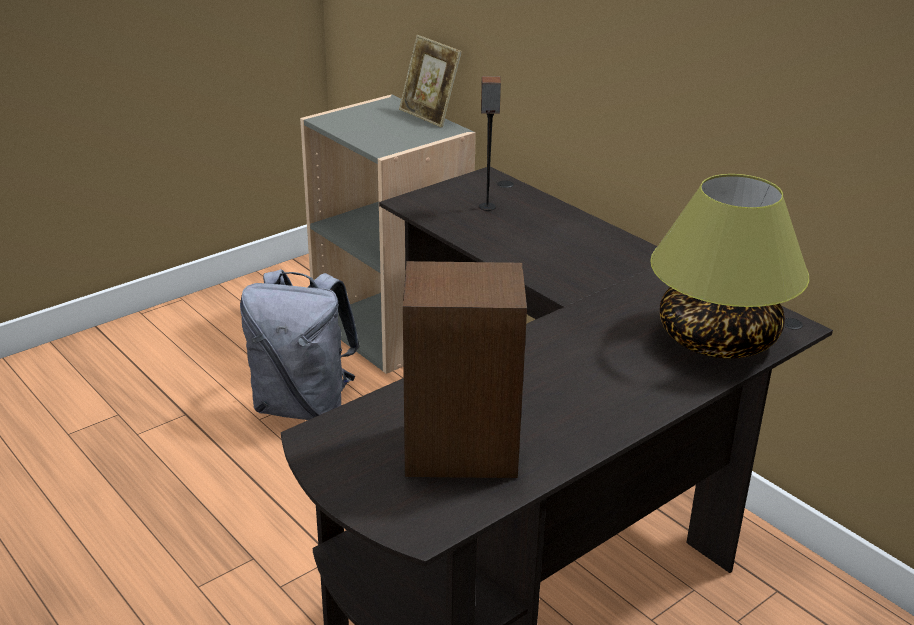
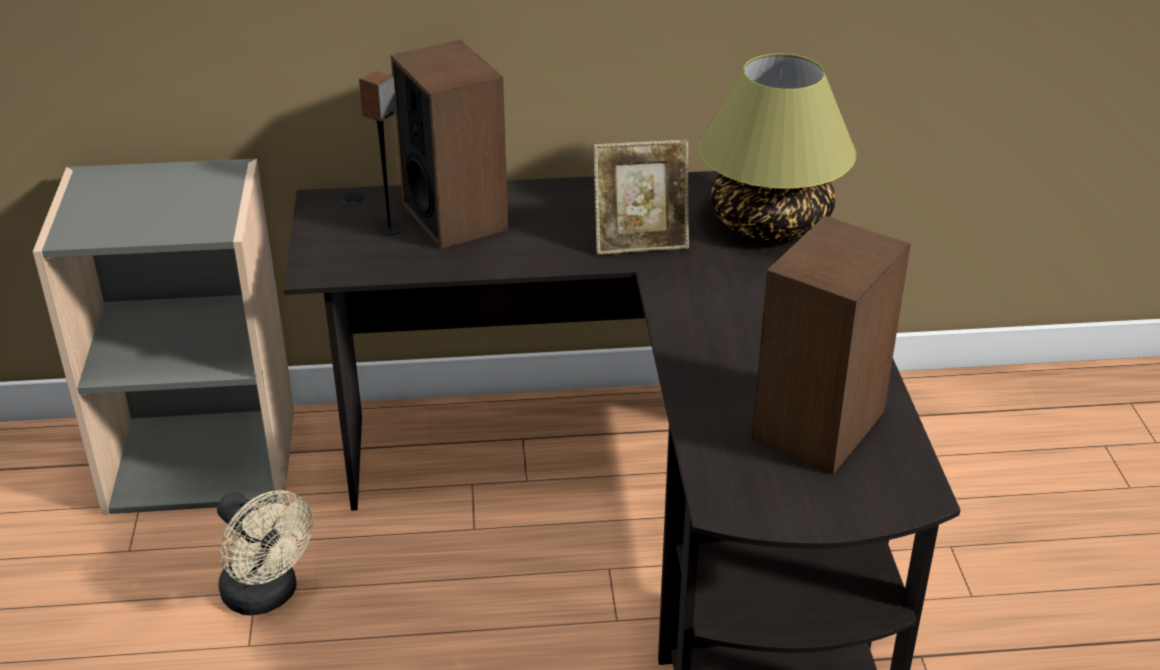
camera: 55 degrees left, 5 degrees up
grey backpack [240,269,360,420] -> beige fan [217,490,313,615]
picture frame [399,35,462,128] -> picture frame moved to [593,140,689,255]
none -> speaker [391,40,508,249]

